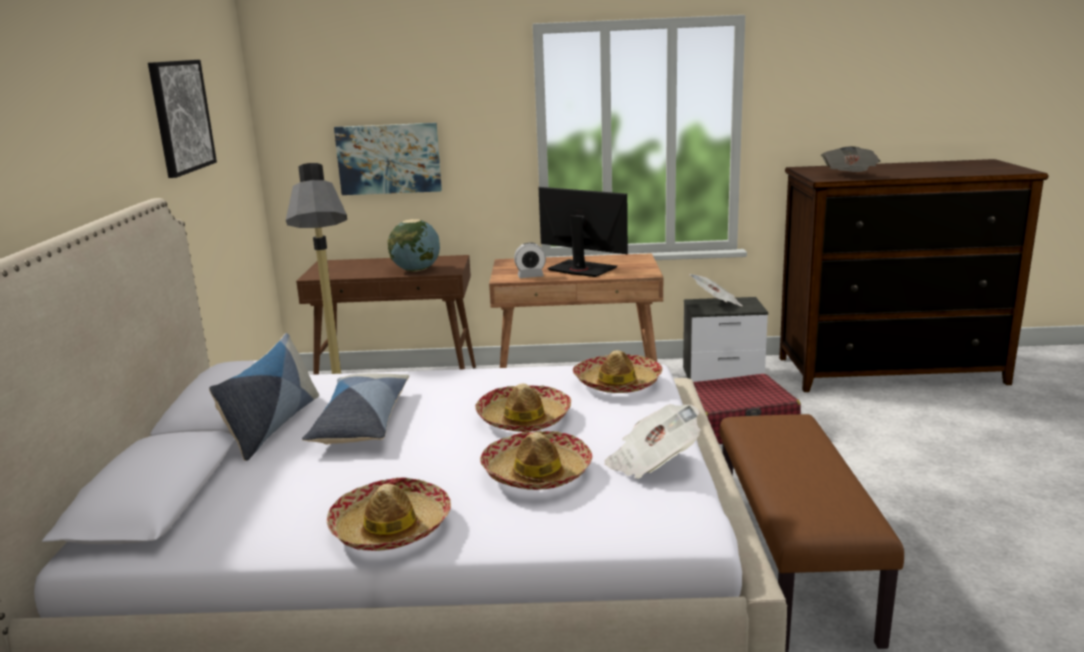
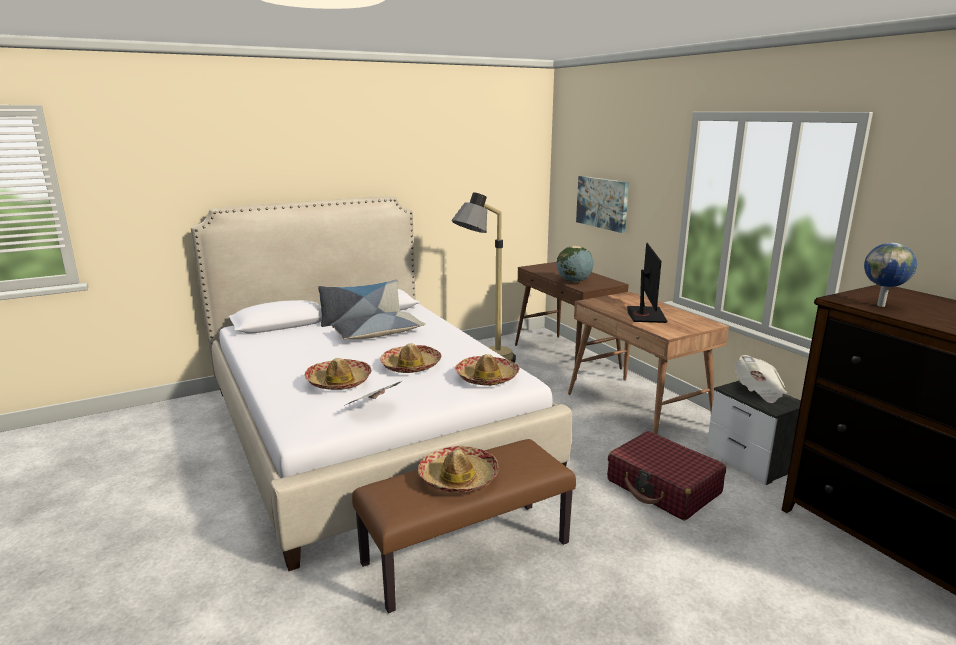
camera: 60 degrees right, 0 degrees up
picture [148,60,217,178] -> none
hat [327,477,451,551] -> hat moved to [418,446,499,493]
alarm clock [514,242,546,278] -> none
newspaper [821,146,880,172] -> globe [864,243,917,307]

